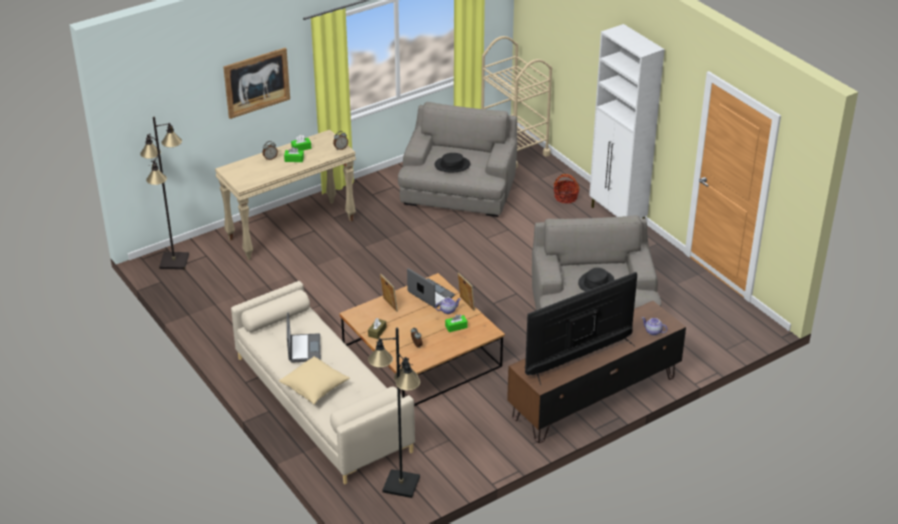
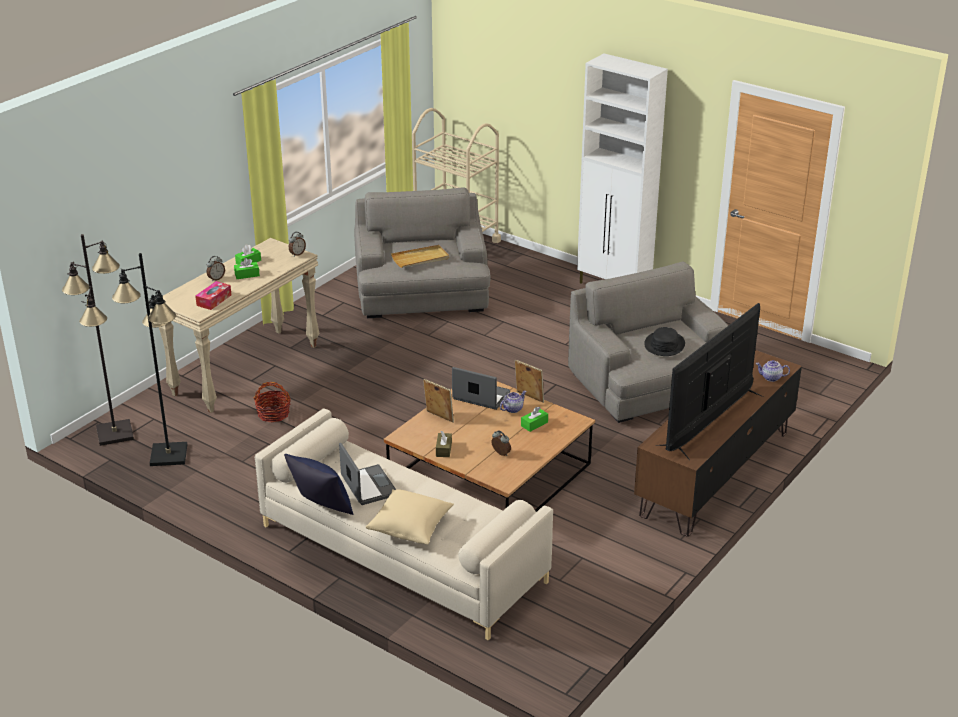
camera: 20 degrees left, 5 degrees down
picture [223,48,290,119] -> none
black floor lamp [368,328,420,498] -> black floor lamp moved to [112,253,187,466]
black hat [434,153,470,172] -> beige tray [391,245,449,268]
basket [554,174,579,204] -> basket moved to [254,382,291,423]
none -> tissue box [195,281,231,310]
none -> blue pillow [284,454,353,515]

